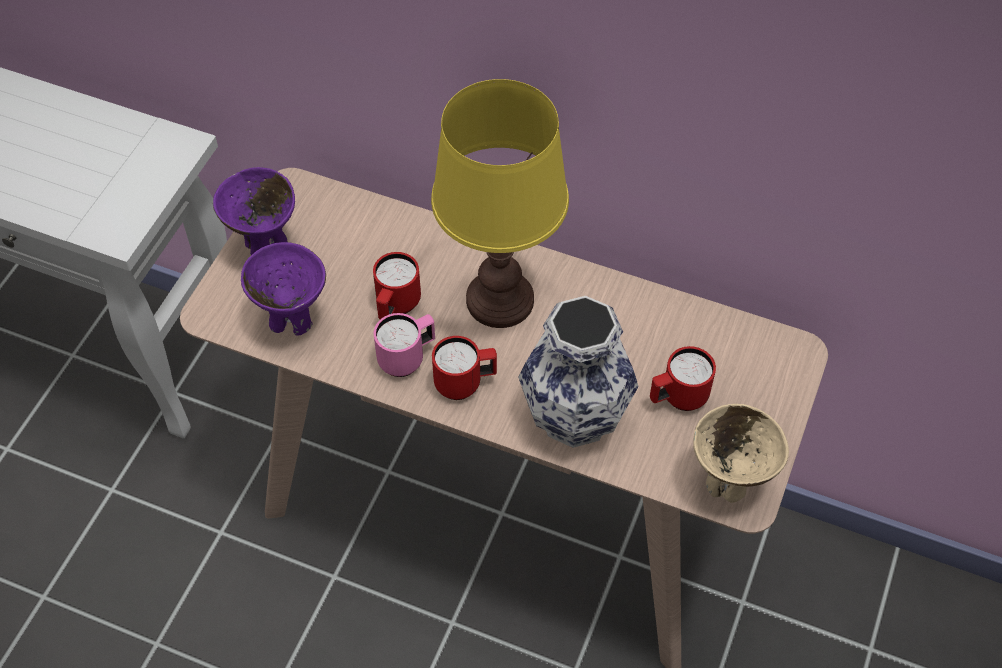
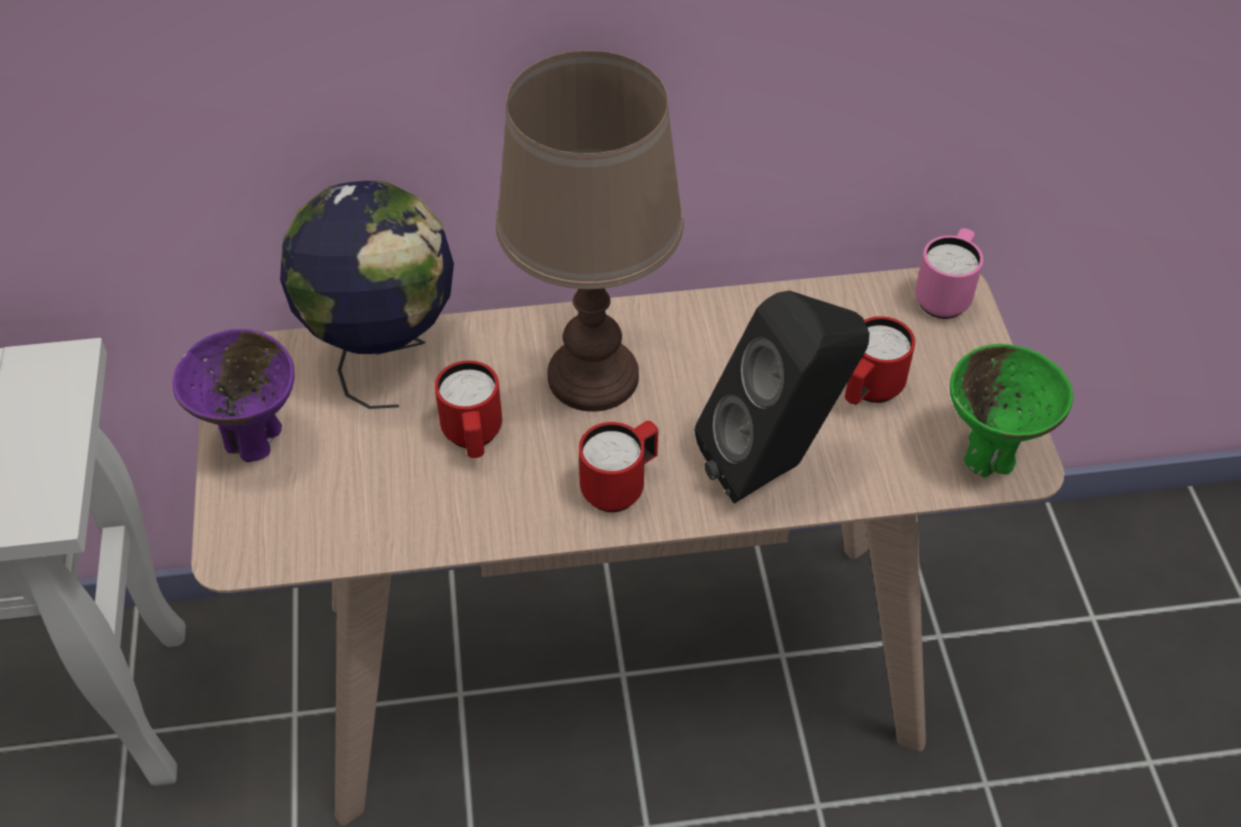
camera: 30 degrees left, 5 degrees down
purple bowl [241,242,326,336] -> none
pink mug [374,313,435,377] -> pink mug moved to [915,228,983,319]
yellow table lamp [431,79,569,328] -> brown table lamp [496,50,684,412]
vase [518,296,639,448] -> black speaker [694,290,869,503]
beige bowl [693,404,789,503] -> green bowl [950,344,1073,477]
none -> globe [280,181,454,409]

